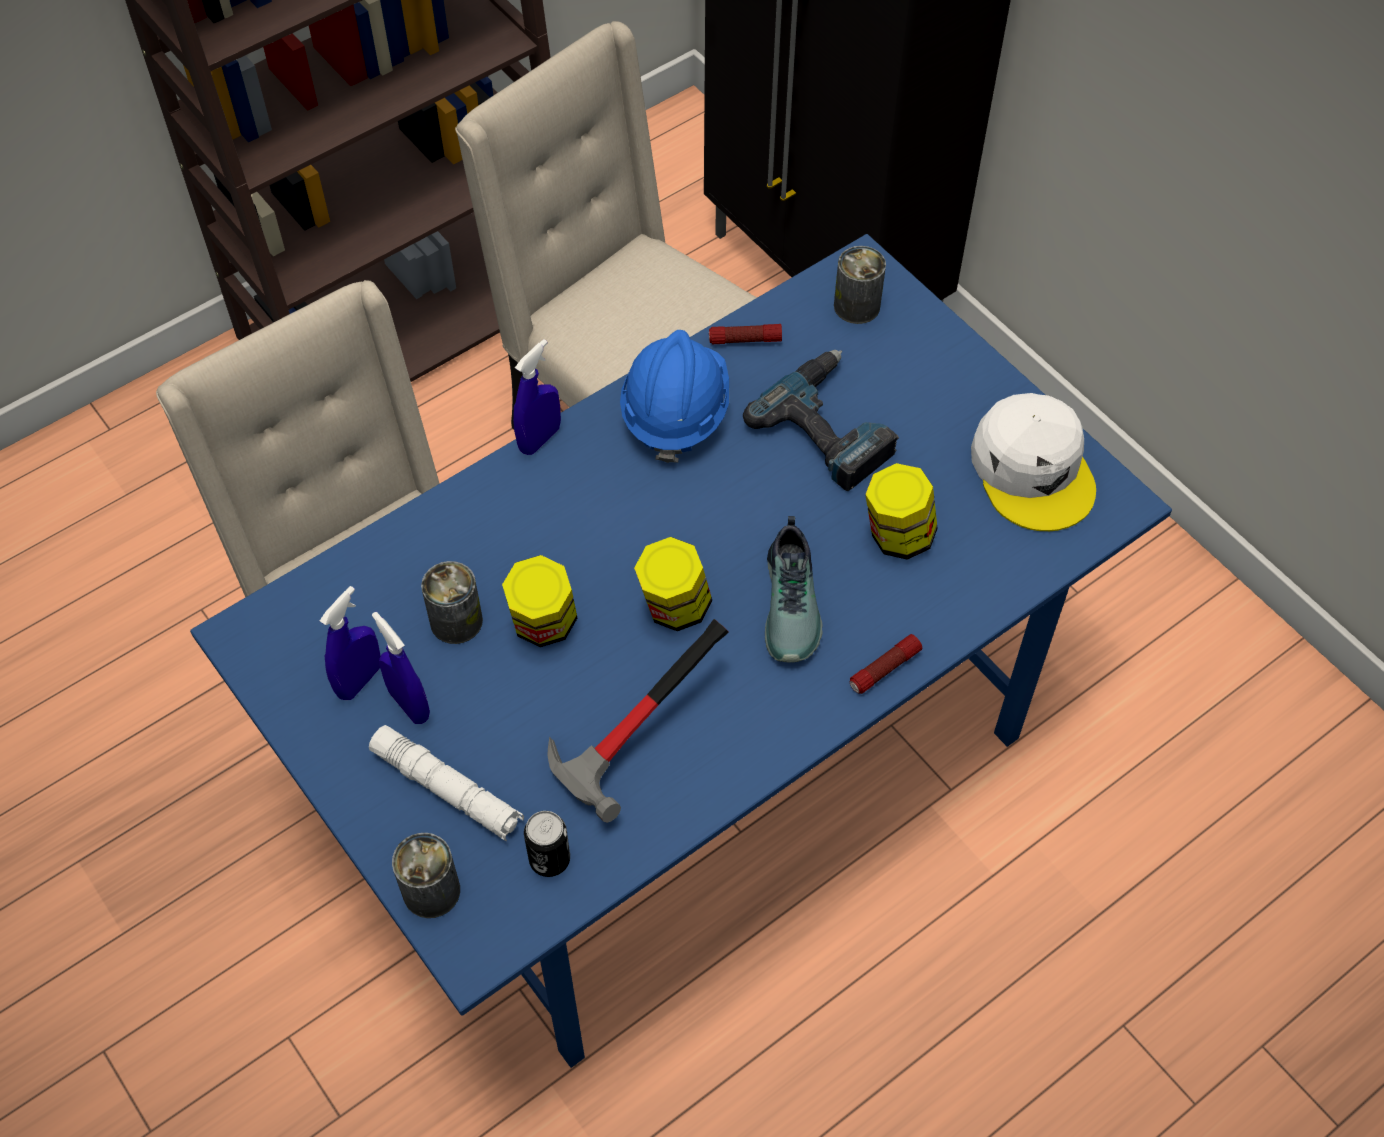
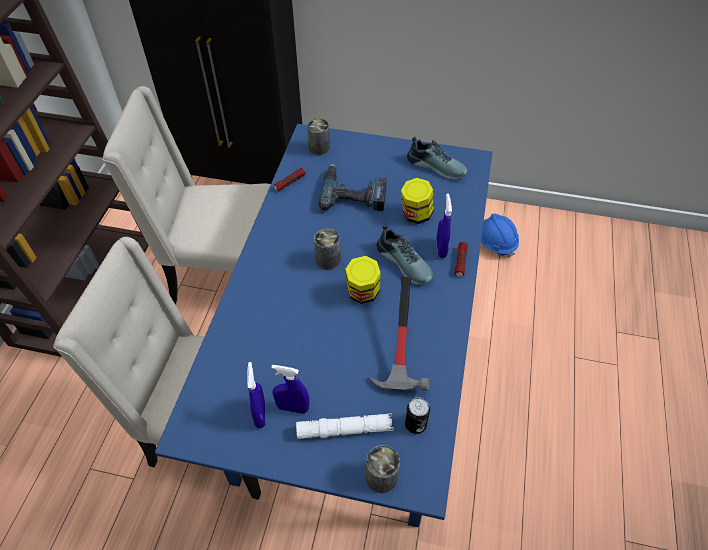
camera: 40 degrees left, 5 degrees down
can [421,561,483,644] -> can moved to [314,228,341,270]
jar [502,555,577,647] -> none
blue spray bottle [513,339,561,455] -> blue spray bottle moved to [436,193,452,258]
blue hard hat [620,330,729,463] -> blue hard hat moved to [481,214,519,257]
white cap [971,393,1096,531] -> shoe [407,137,467,179]

